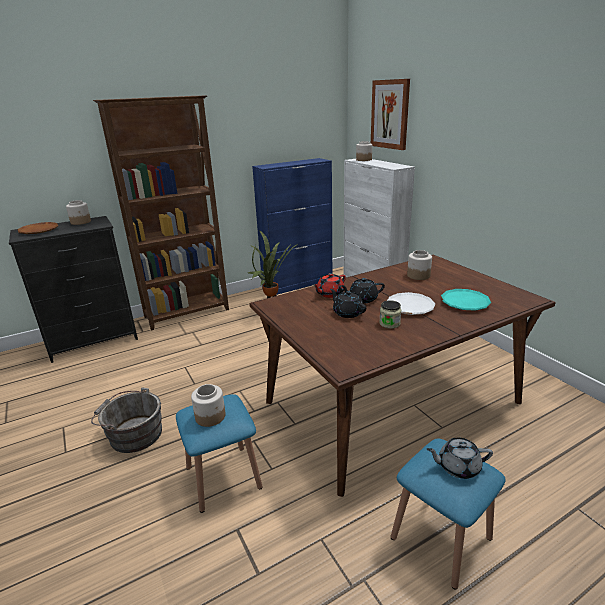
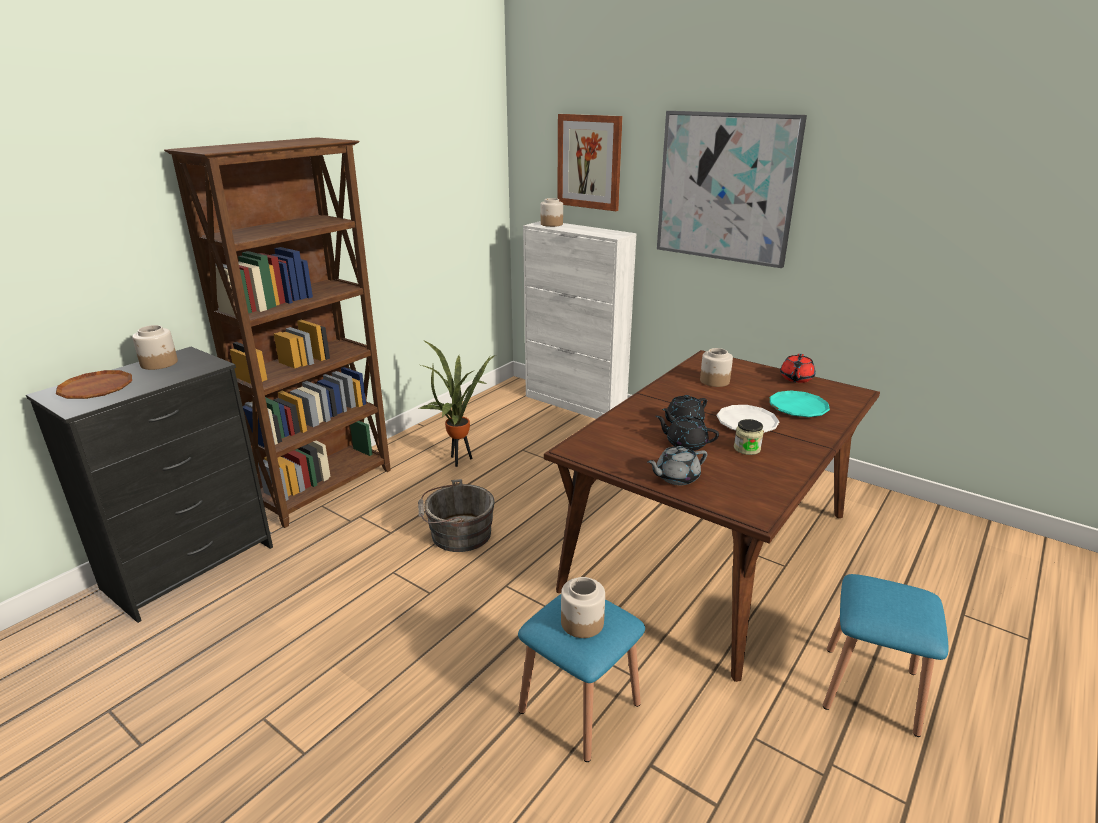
camera: 25 degrees left, 0 degrees up
grey bucket [91,387,162,453] -> grey bucket moved to [418,479,495,552]
blue cabinet [252,158,332,295] -> none
red teapot [313,273,346,298] -> red teapot moved to [780,354,815,383]
grey teapot [426,438,493,479] -> grey teapot moved to [647,446,707,485]
none -> picture [657,111,807,268]

